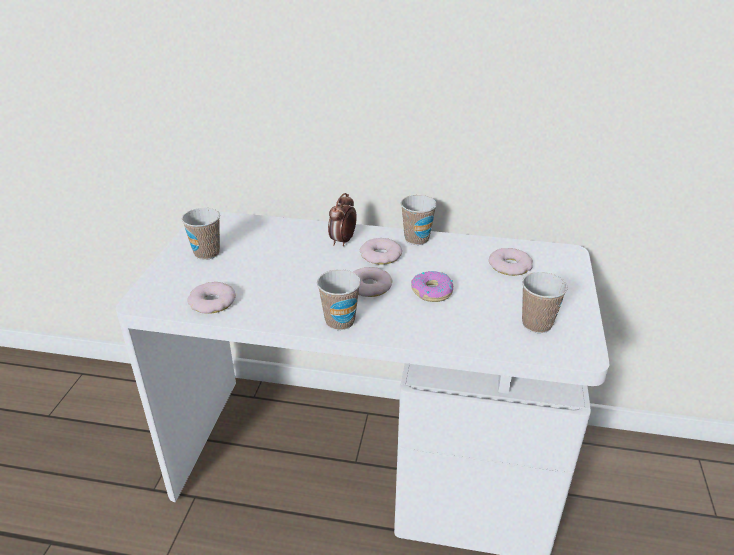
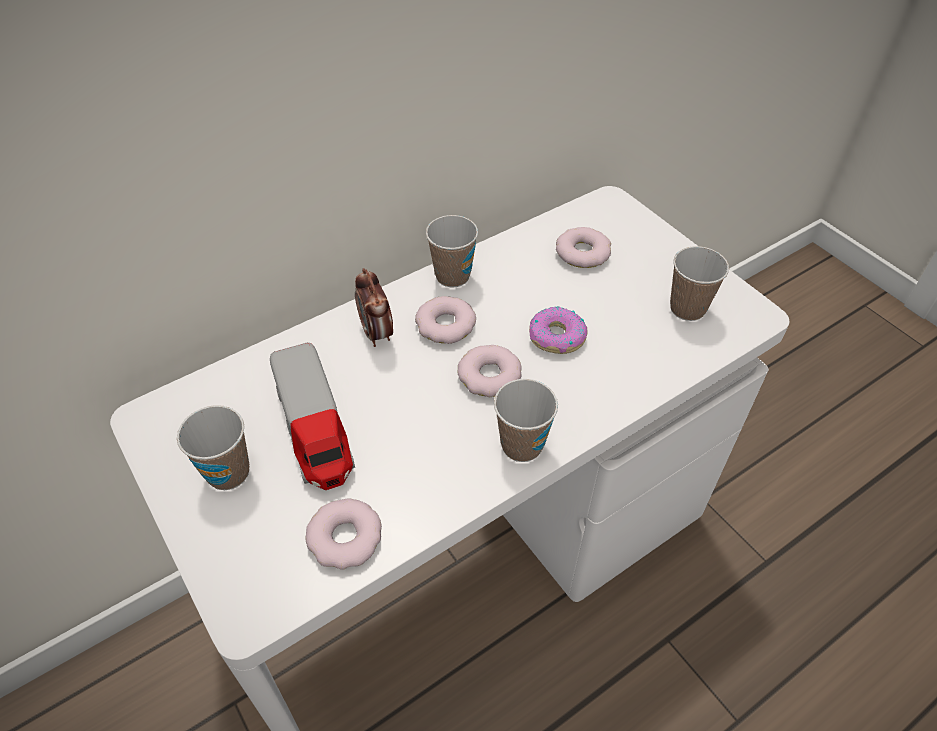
camera: 45 degrees left, 15 degrees up
none -> toy truck [270,343,355,490]

